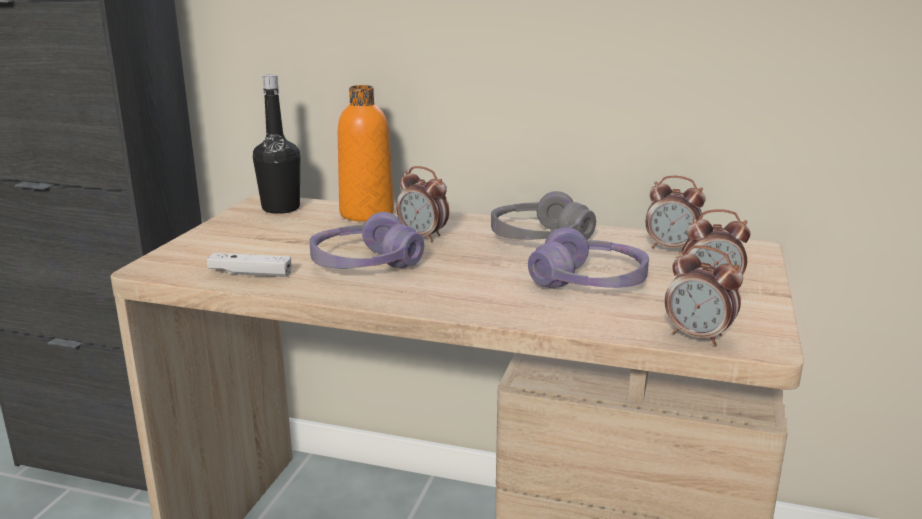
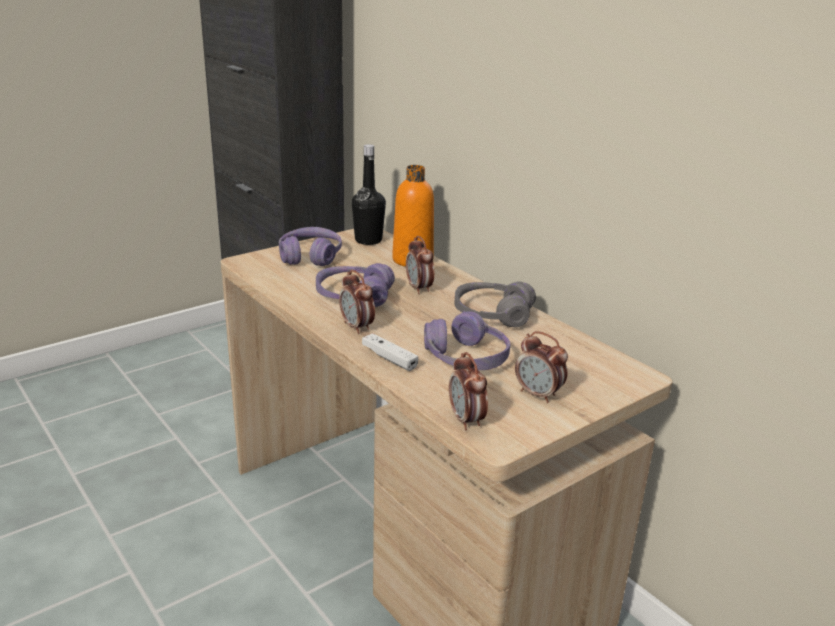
camera: 35 degrees right, 5 degrees up
white game controller [207,253,291,277] -> white game controller moved to [362,333,418,371]
alarm clock [646,176,706,249] -> alarm clock moved to [339,270,375,334]
none -> purple headphones [279,227,342,266]

